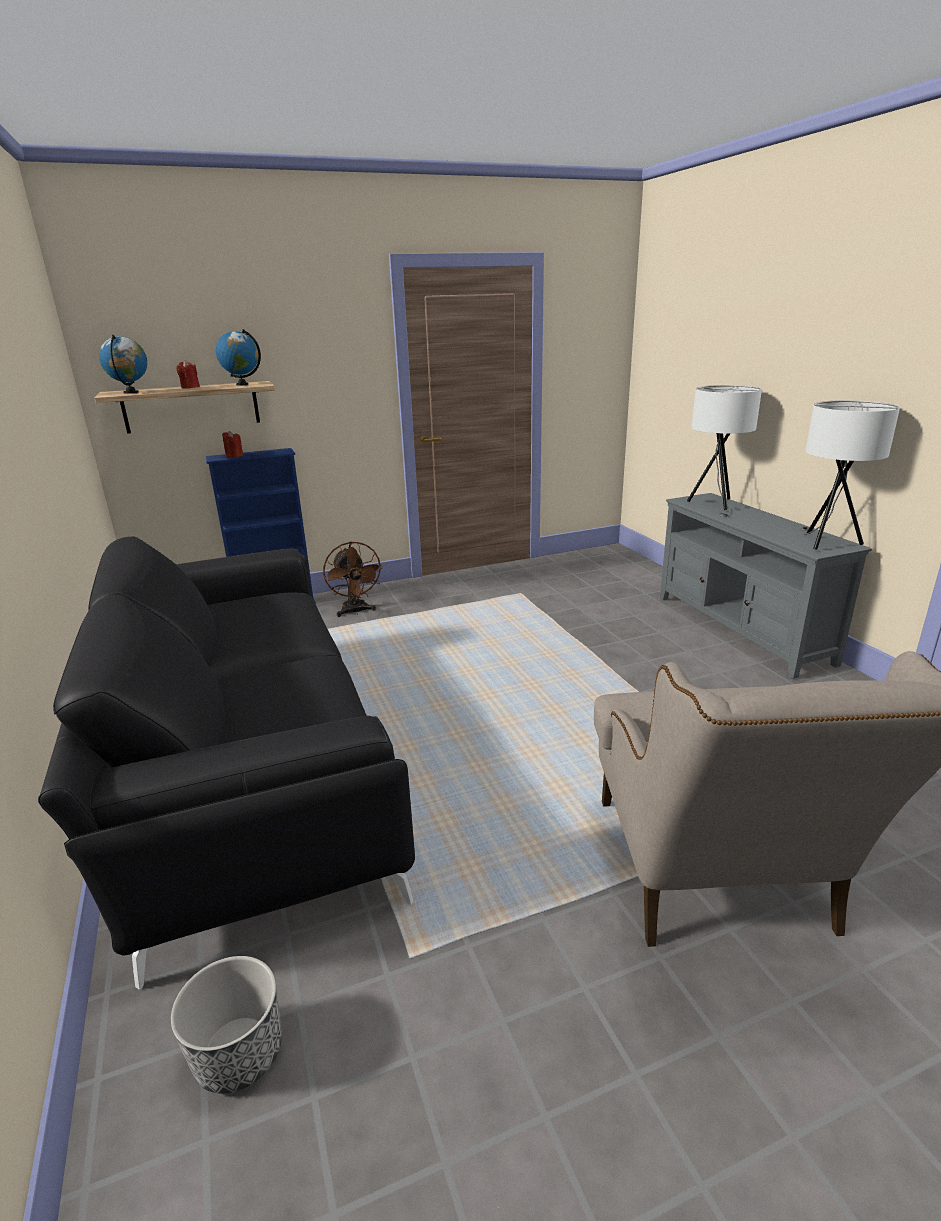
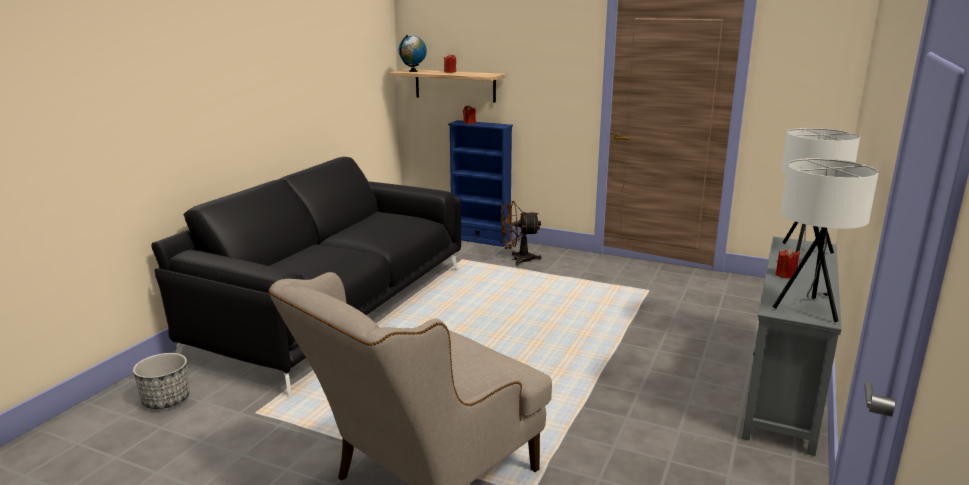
camera: 45 degrees right, 5 degrees down
globe [216,329,261,386] -> none
brown fan [323,541,383,617] -> brown fan turned 60 degrees clockwise [500,201,542,266]
none -> red candle [776,248,800,279]

